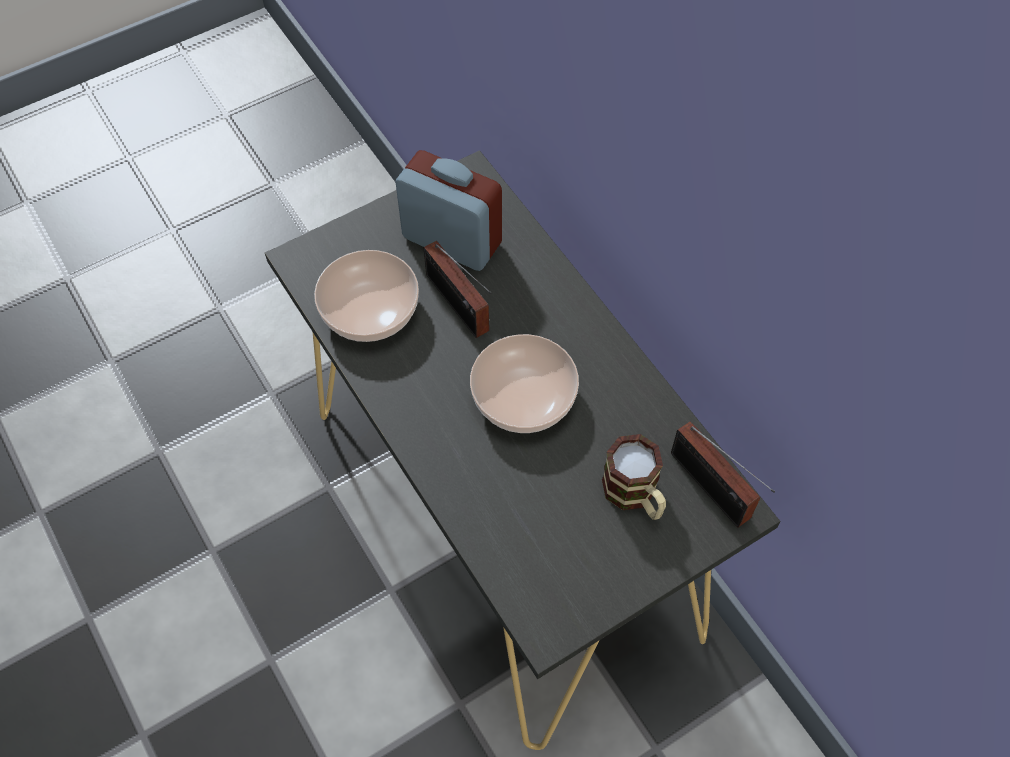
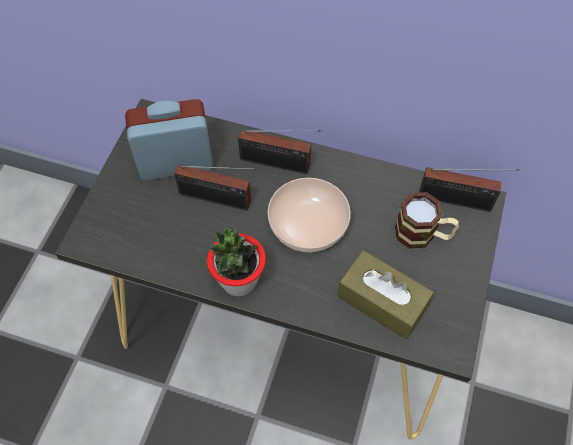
camera: 40 degrees left, 0 degrees up
bowl [314,250,419,342] -> none
none -> potted plant [207,228,266,296]
none -> radio [238,129,321,174]
none -> brown tissue box [338,250,434,339]

